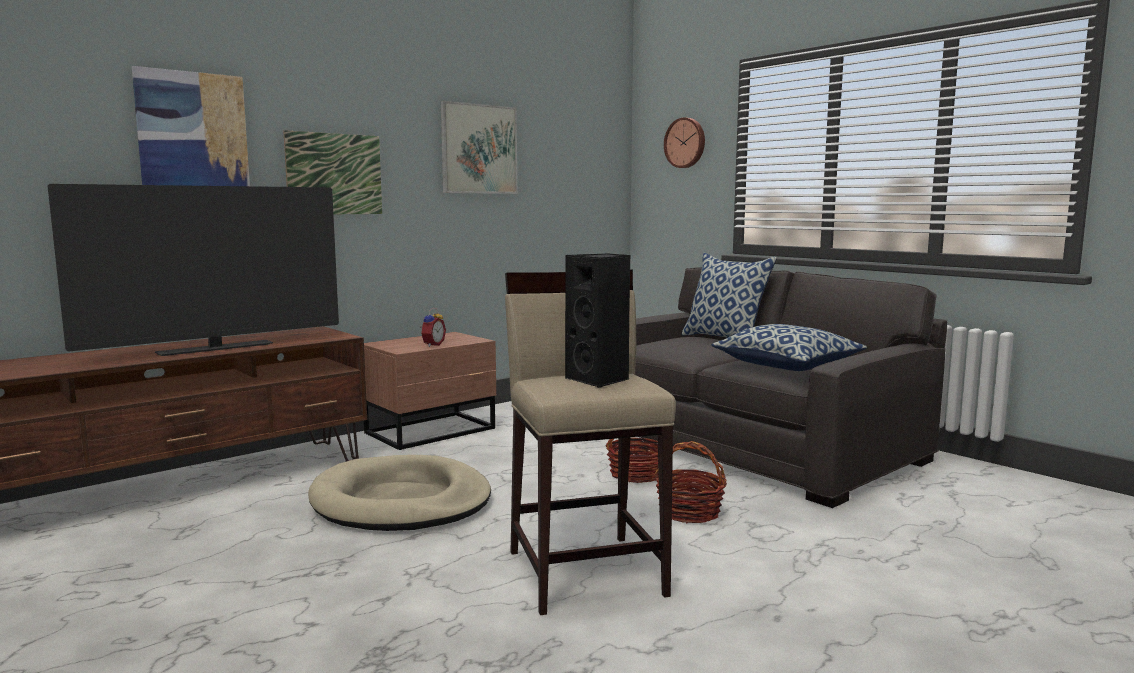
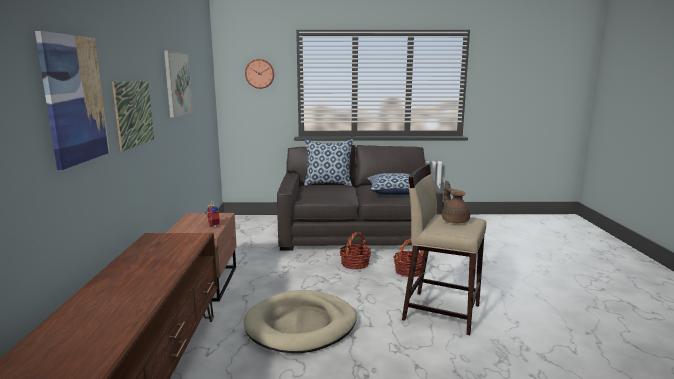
camera: 50 degrees left, 5 degrees up
television [48,184,339,356] -> none
black speaker [565,253,630,388] -> brown teapot [442,181,470,223]

